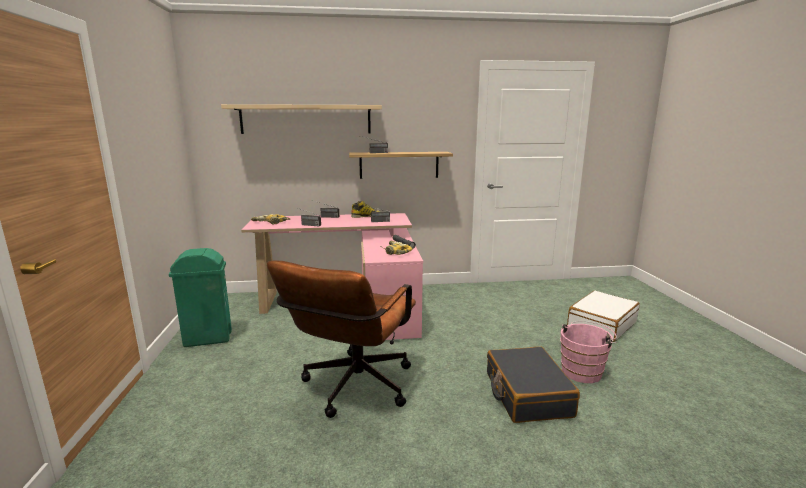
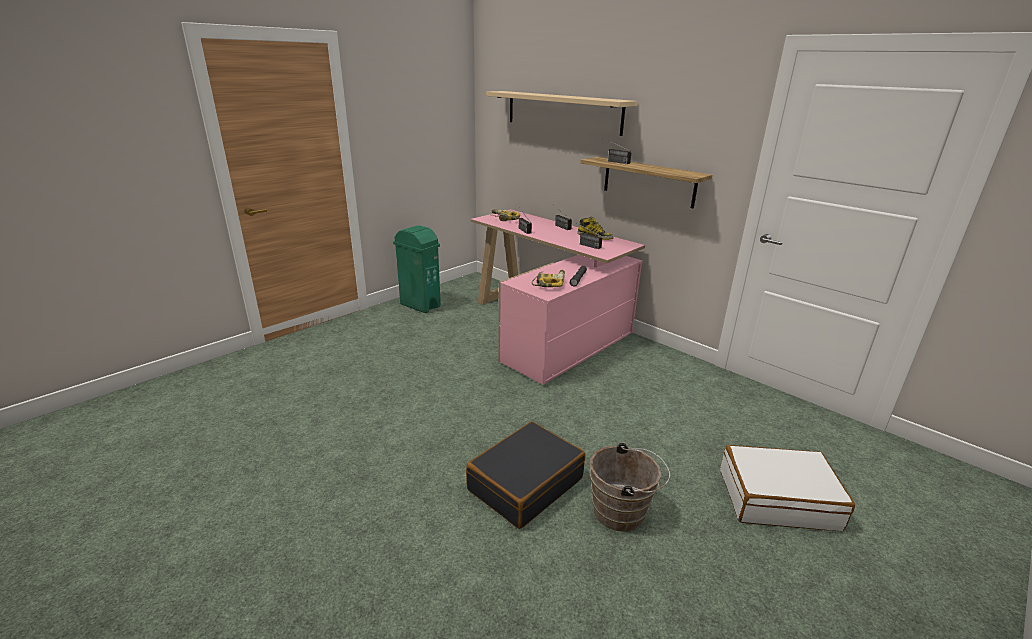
camera: 50 degrees right, 10 degrees up
brown office chair [267,260,416,418] -> none
pink bucket [560,321,617,383] -> brown bucket [590,443,670,532]

